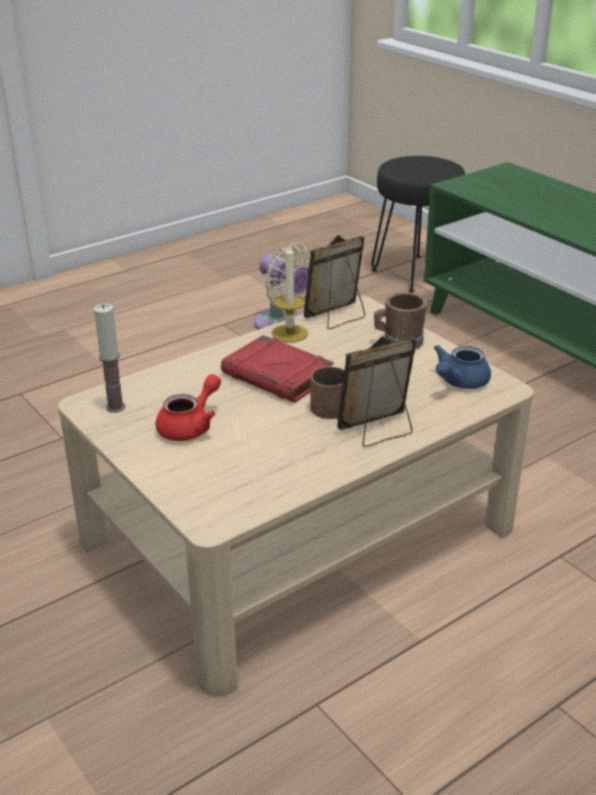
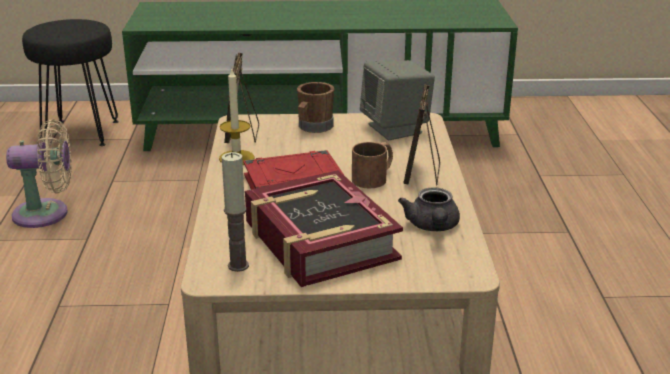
camera: 55 degrees left, 5 degrees down
red teapot [156,374,221,441] -> book [245,170,403,287]
blue teapot [434,345,491,389] -> grey speaker [360,60,435,140]
none -> grey teapot [398,187,460,231]

